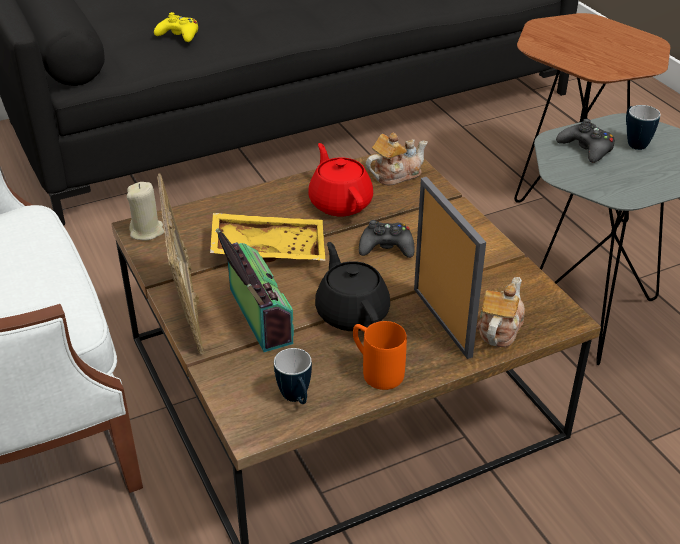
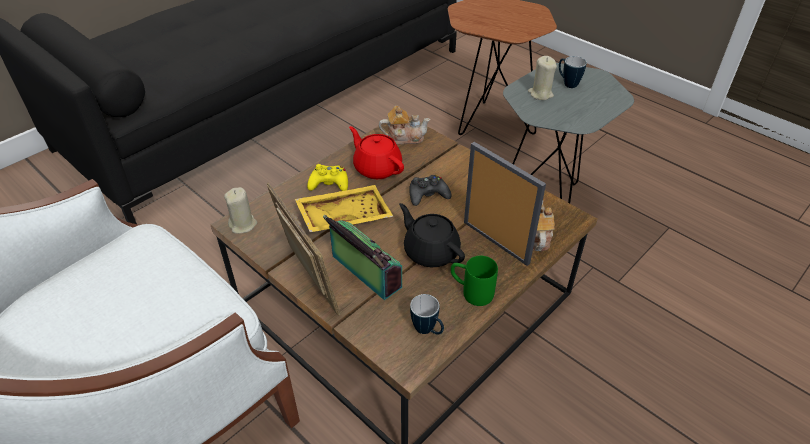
camera: 20 degrees left, 5 degrees up
yellow game controller [154,12,198,42] -> yellow game controller moved to [307,164,348,191]
orange mug [353,321,407,390] -> green mug [451,256,498,306]
teapot [366,133,428,186] -> teapot turned 45 degrees clockwise [379,106,431,145]
black game controller [556,119,615,163] -> beige candle [528,56,557,100]

